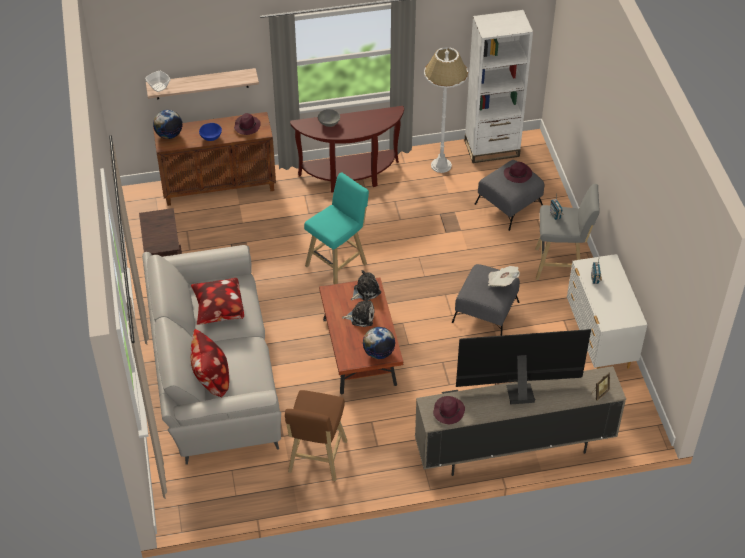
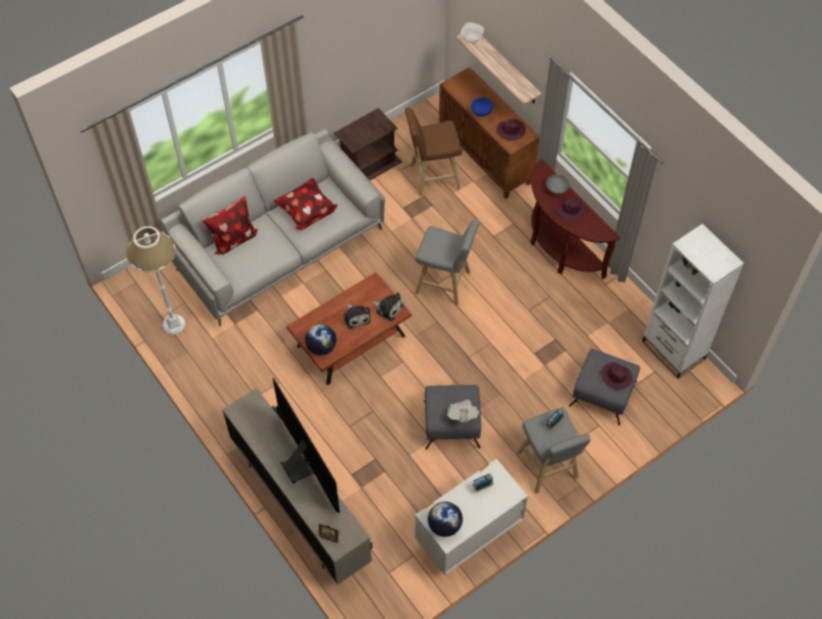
camera: 65 degrees right, 10 degrees up
globe [153,110,182,139] -> globe moved to [428,501,463,537]
brown stool [285,390,347,481] -> brown stool moved to [405,107,462,196]
turquoise stool [304,172,369,284] -> grey stool [415,219,480,306]
white floor lamp [424,47,468,173] -> white floor lamp moved to [126,226,185,334]
purple hat [433,396,465,424] -> purple hat moved to [556,197,587,221]

